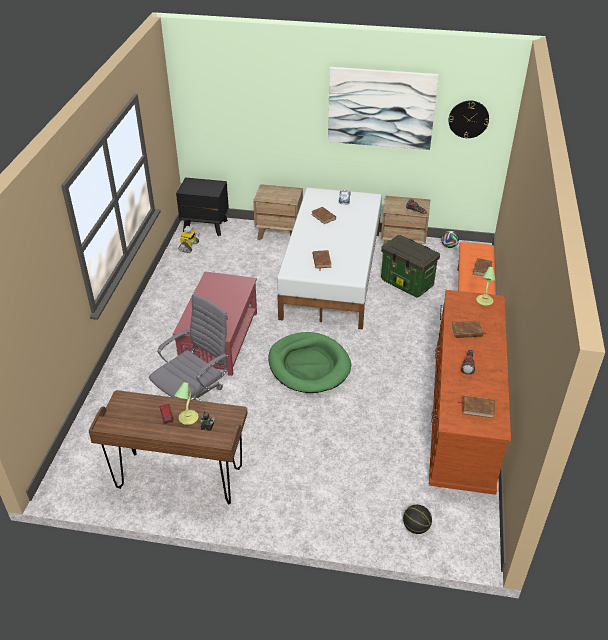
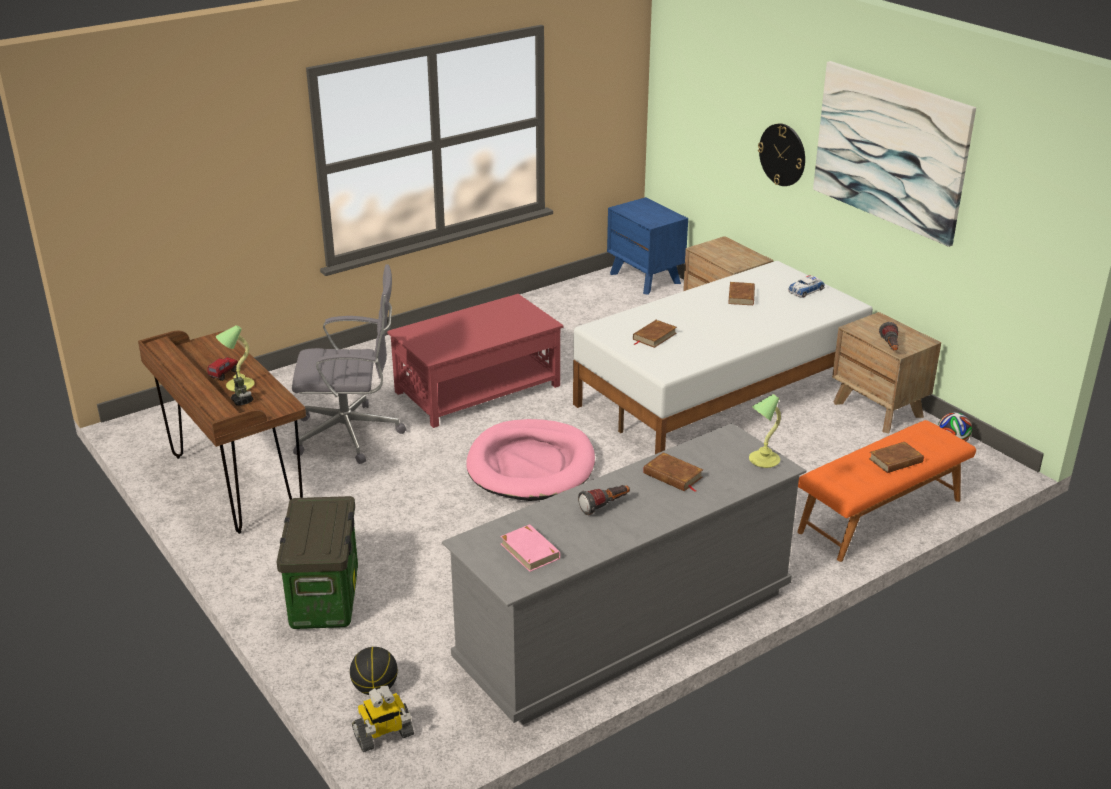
camera: 45 degrees right, 10 degrees down
black nightstand [176,178,229,236] -> blue nightstand [607,197,688,295]
toy robot [178,226,200,253] -> toy robot moved to [352,686,414,752]
green dog bed [268,332,351,393] -> pink dog bed [466,419,595,501]
storage box [381,235,440,297] -> storage box moved to [277,496,358,629]
brown dresser [429,290,511,495] -> grey dresser [442,423,806,725]
wall clock [449,101,489,139] -> wall clock moved to [758,123,805,186]
brown book [457,396,495,418] -> pink book [500,524,560,572]

